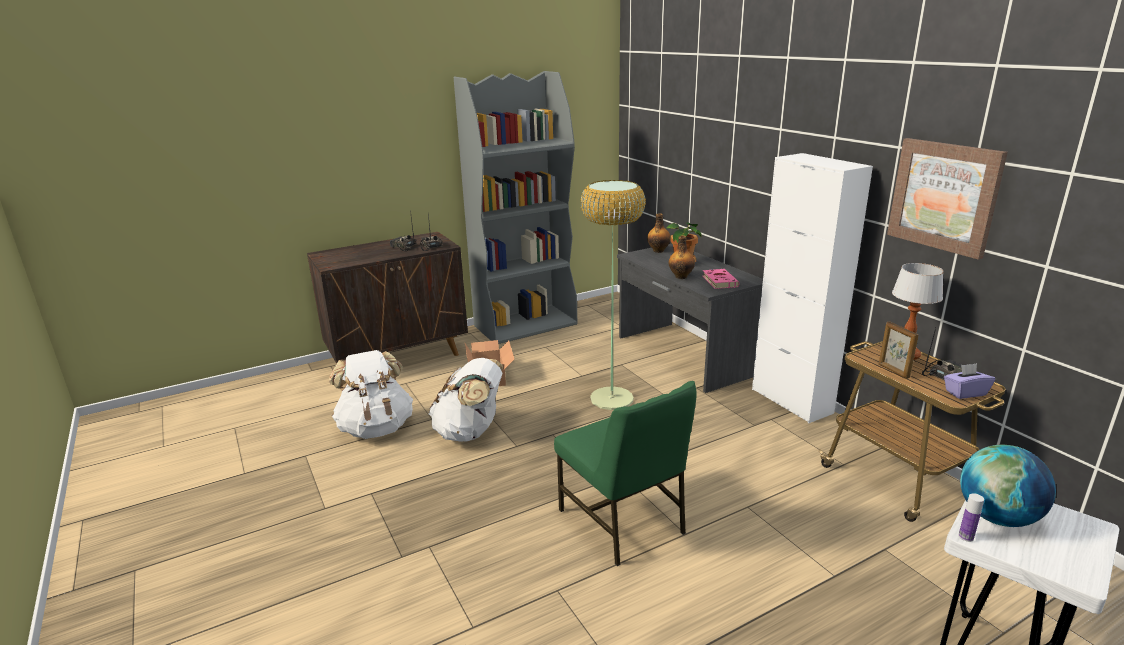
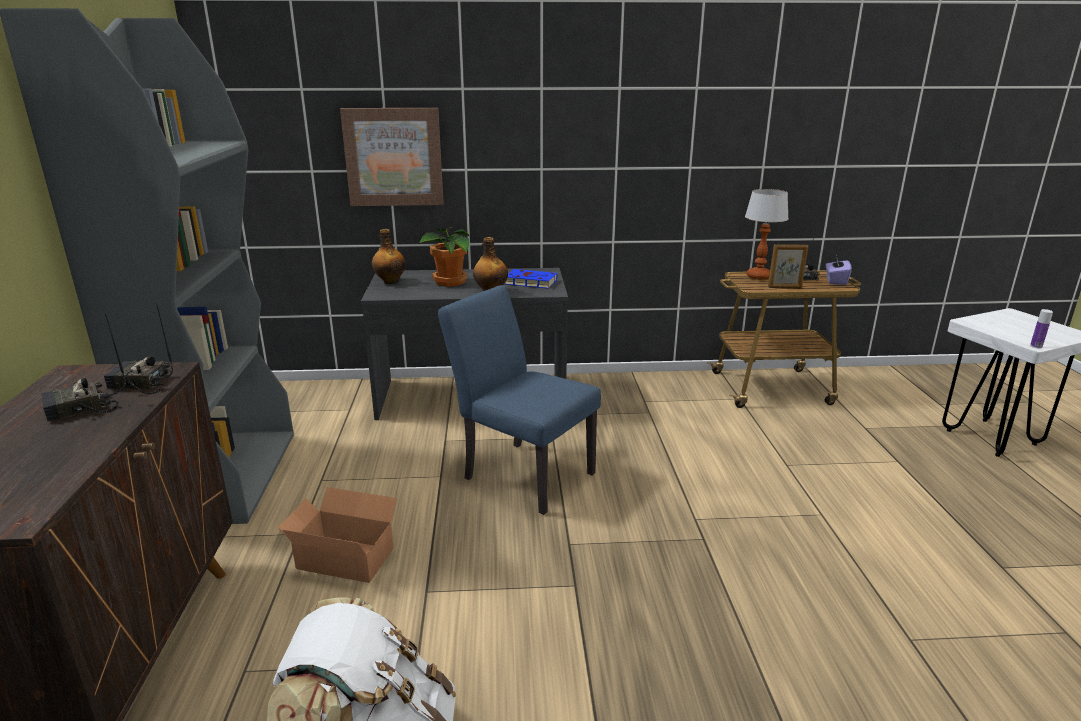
camera: 65 degrees left, 0 degrees up
white backpack [429,358,503,442] -> none
green chair [554,381,697,566] -> none
floor lamp [581,180,646,410] -> blue chair [438,285,601,515]
pink book [703,269,739,289] -> blue book [505,269,557,289]
white cabinet [752,153,873,423] -> none
picture [887,138,1008,260] -> picture moved to [340,108,444,206]
globe [960,445,1056,527] -> none

